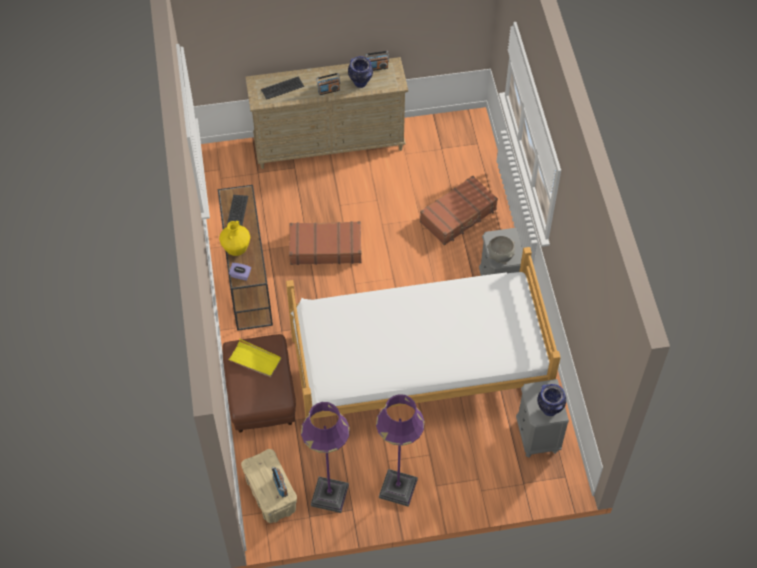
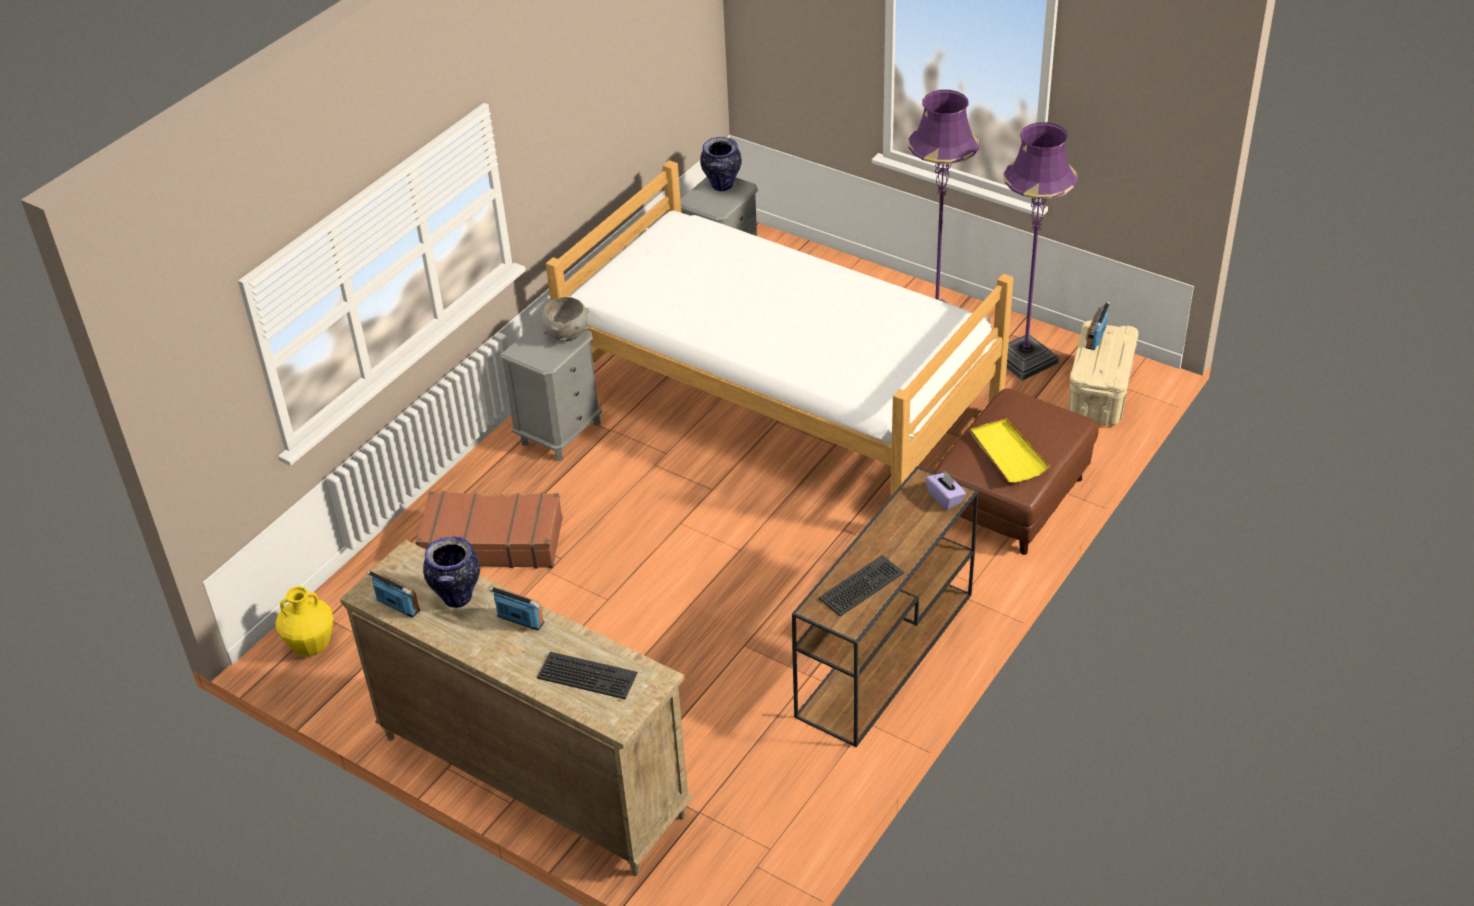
camera: 135 degrees left, 15 degrees down
yellow vase [219,221,250,256] -> yellow vase moved to [275,586,333,656]
brown suitcase [289,221,362,265] -> none

